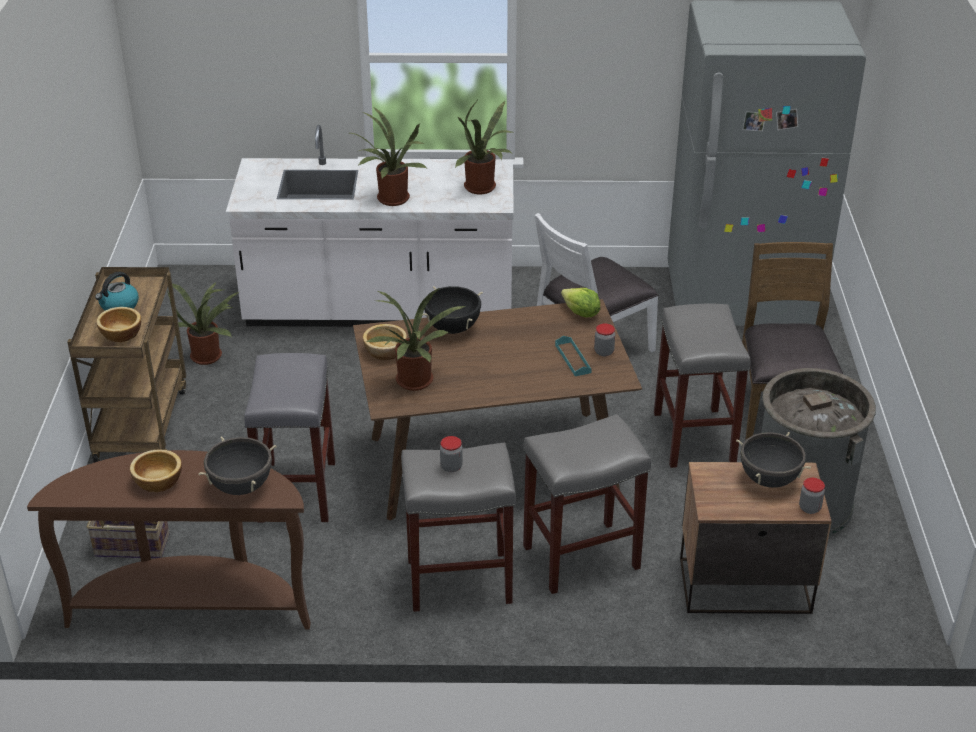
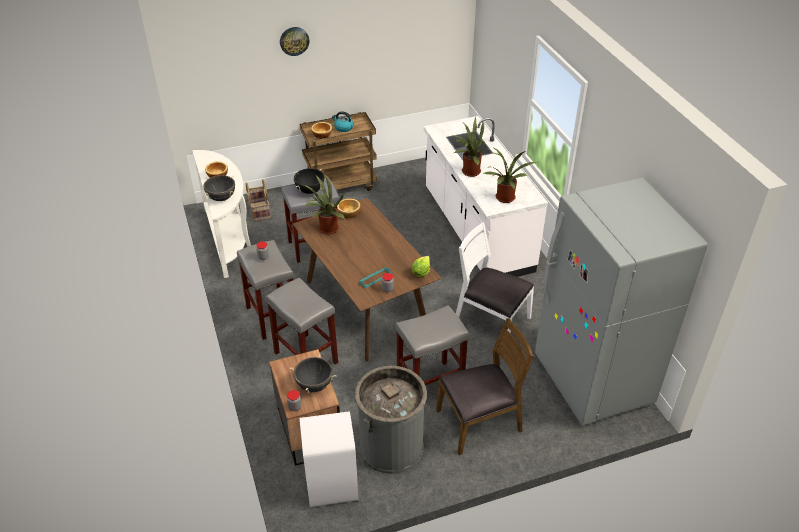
camera: 70 degrees right, 5 degrees up
brown console table [27,450,311,630] -> white console table [192,150,251,278]
potted plant [167,282,239,365] -> none
black cooking pot [422,286,483,334] -> black cooking pot moved to [294,168,324,194]
none -> wall clock [280,27,309,56]
none -> white trash can [300,411,358,507]

